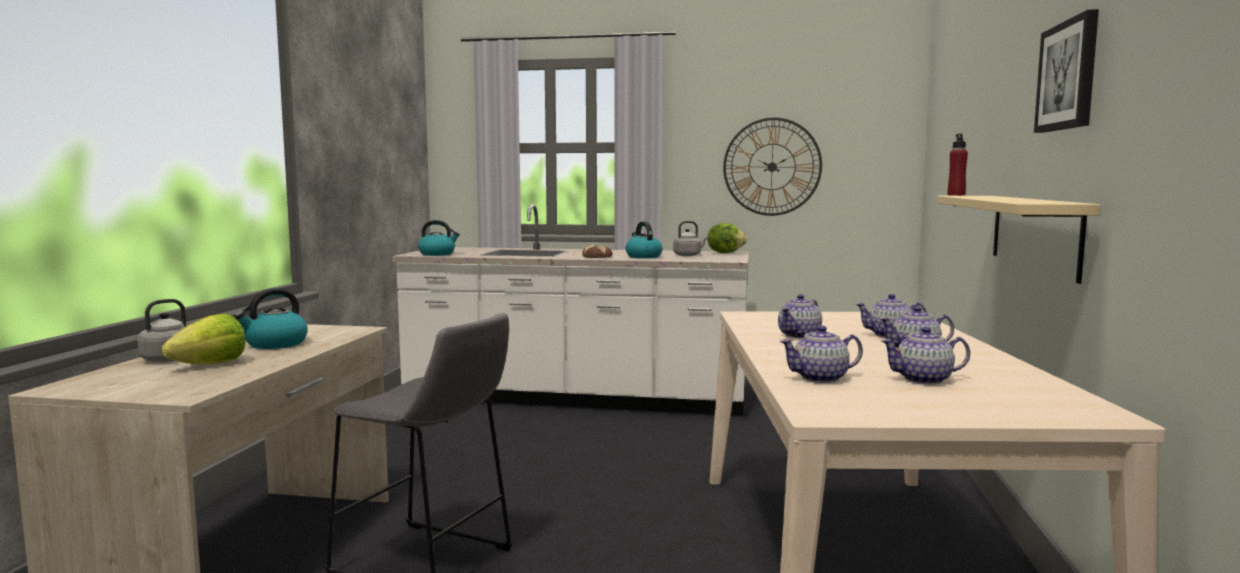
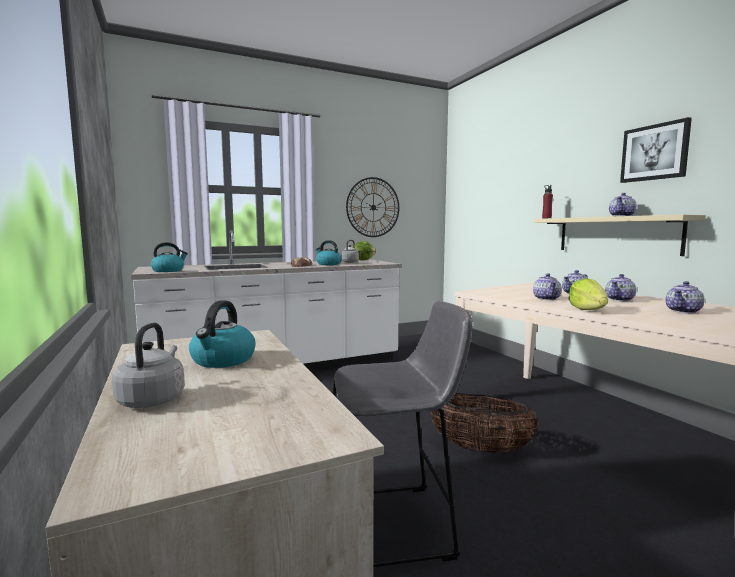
camera: 35 degrees left, 0 degrees up
lettuce [162,314,246,364] -> lettuce moved to [568,278,608,310]
teapot [779,326,863,383] -> teapot moved to [609,193,637,216]
none -> basket [431,393,538,453]

